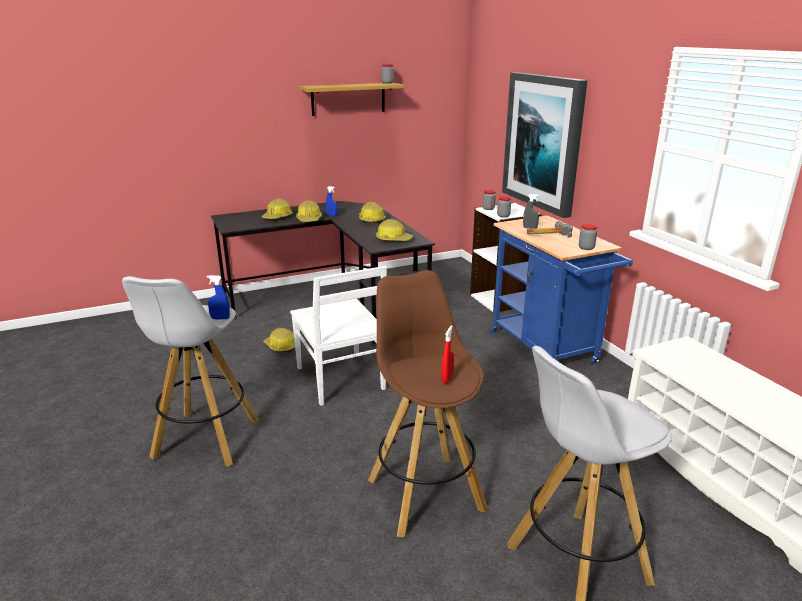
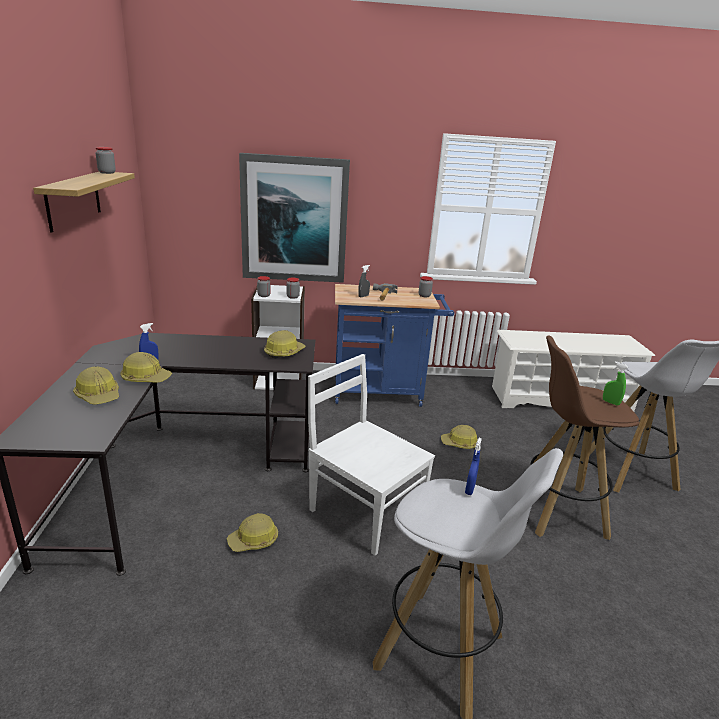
camera: 70 degrees left, 0 degrees up
white chair [290,266,387,406] -> white chair turned 135 degrees counterclockwise [308,354,435,556]
hard hat [359,202,386,224] -> hard hat moved to [441,425,478,449]
red spray bottle [441,325,454,384] -> green spray bottle [603,361,628,406]

